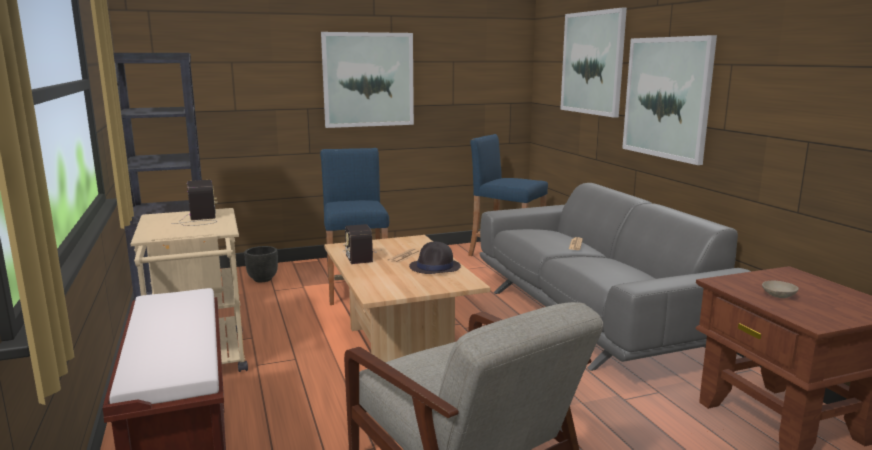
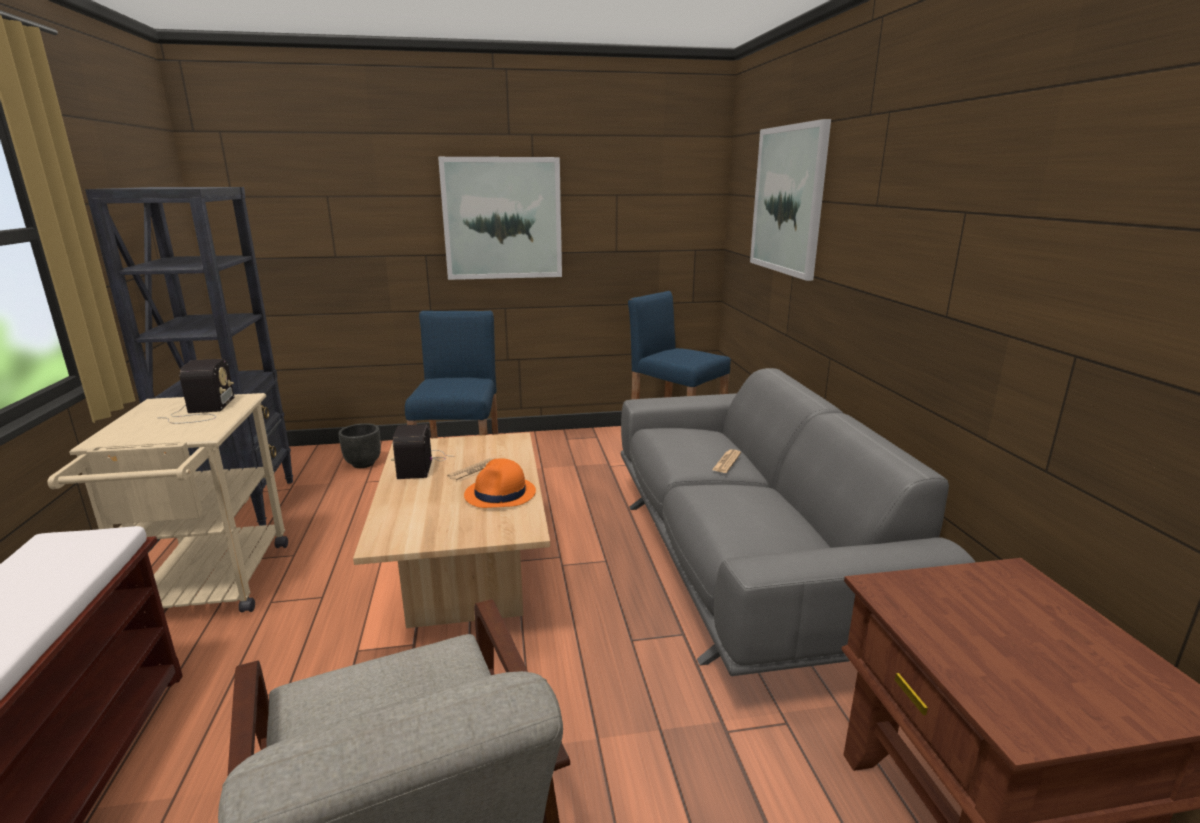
camera: 10 degrees right, 5 degrees up
black hat [409,242,461,274] -> orange hat [464,458,536,508]
picture [622,35,717,165] -> none
beige bowl [762,281,799,298] -> none

